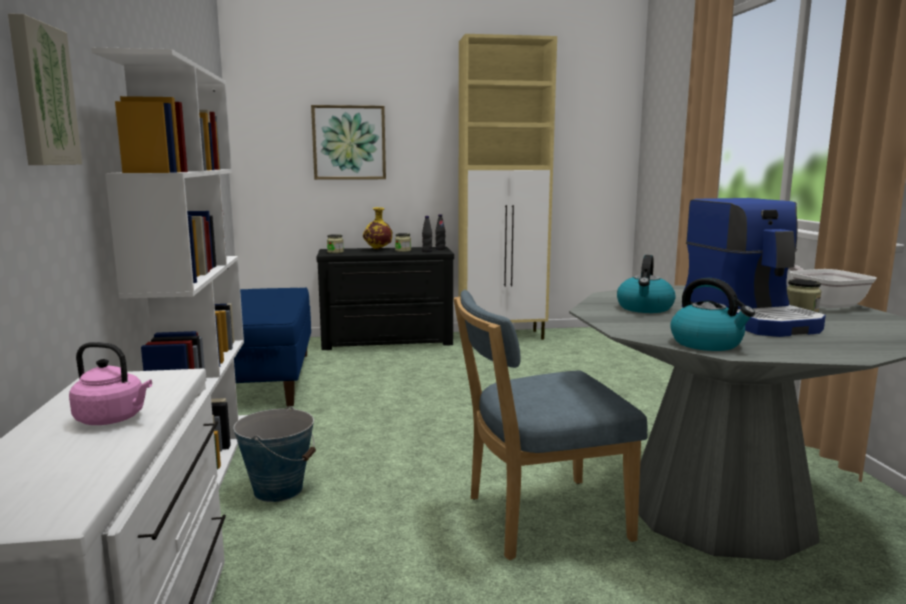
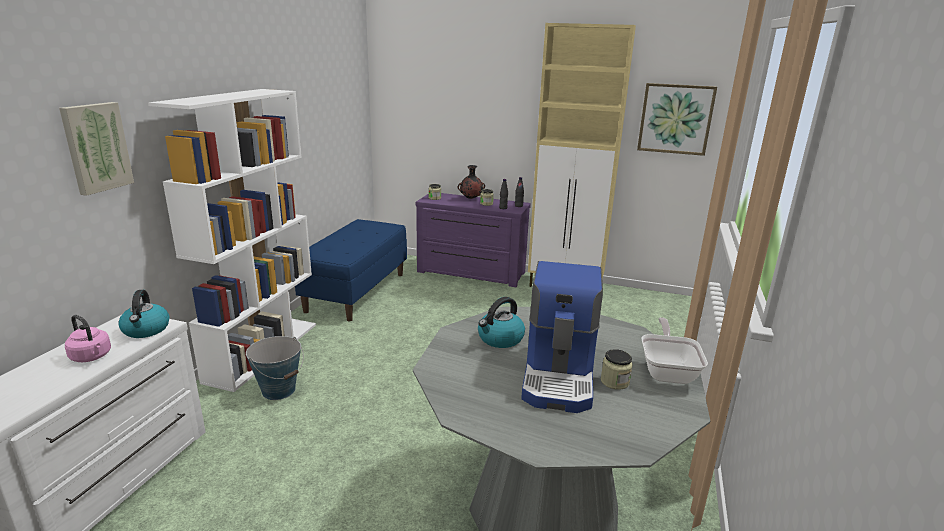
camera: 25 degrees right, 10 degrees up
picture [311,105,386,180] -> picture moved to [637,83,717,156]
black dresser [316,247,454,350] -> purple dresser [416,193,531,287]
yellow vase [363,207,392,249] -> black vase [458,165,485,199]
blue chair [453,290,648,560] -> none
kettle [670,278,755,351] -> kettle moved to [118,290,170,338]

